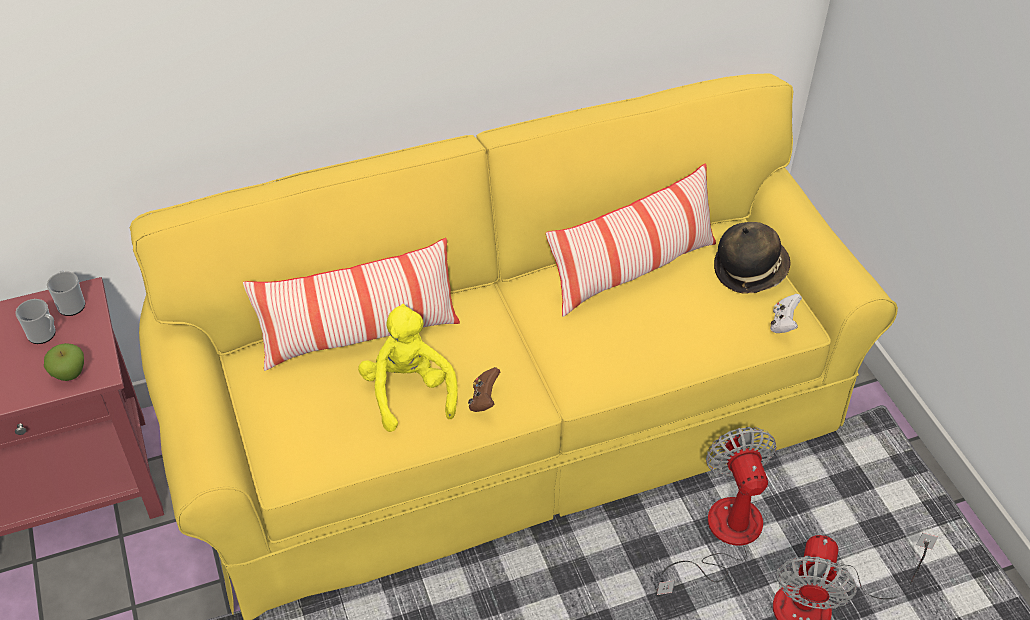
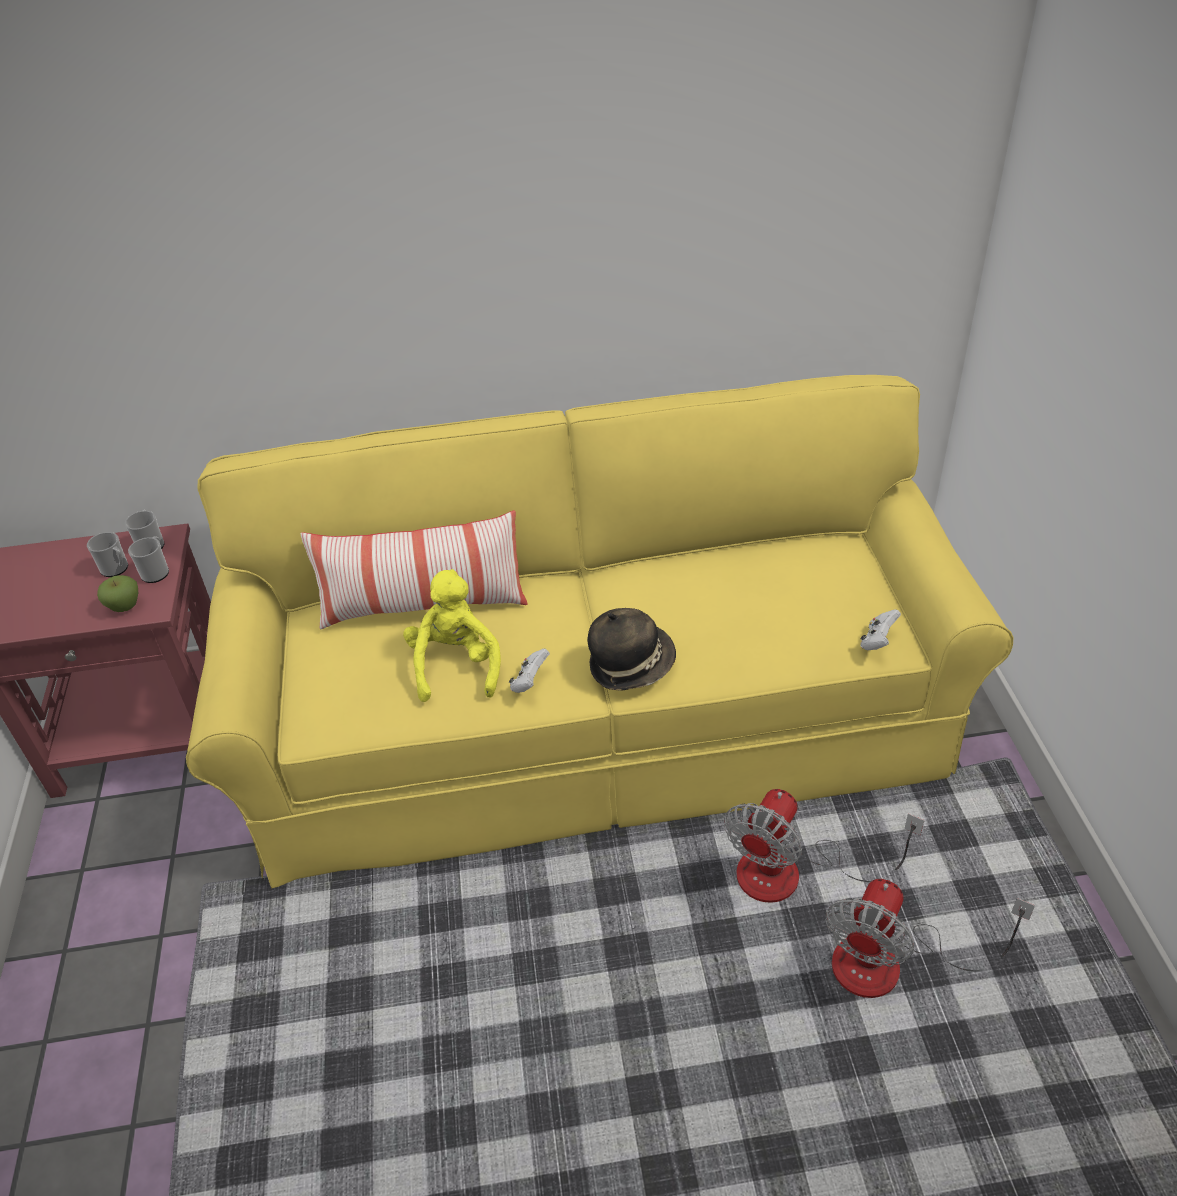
camera: 15 degrees right, 5 degrees down
brown game controller [468,367,500,412] -> white game controller [509,648,550,693]
pillow [546,163,716,317] -> none
fan [657,427,777,597] -> fan turned 150 degrees counterclockwise [724,789,924,903]
hat [714,222,791,294] -> hat moved to [587,608,676,690]
none -> mug [128,536,169,583]

